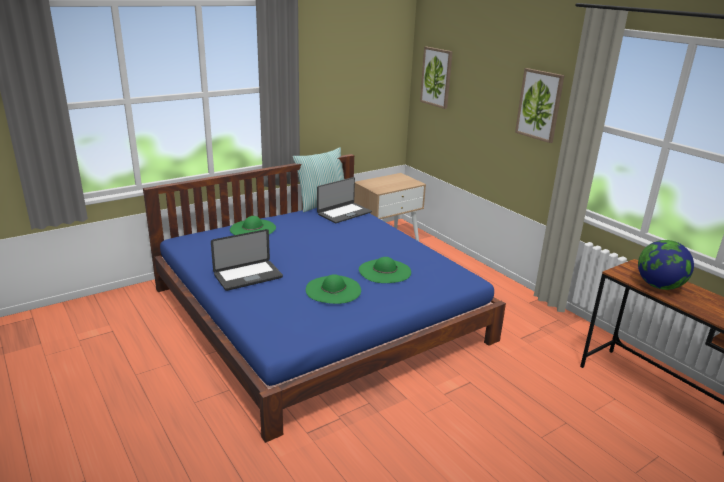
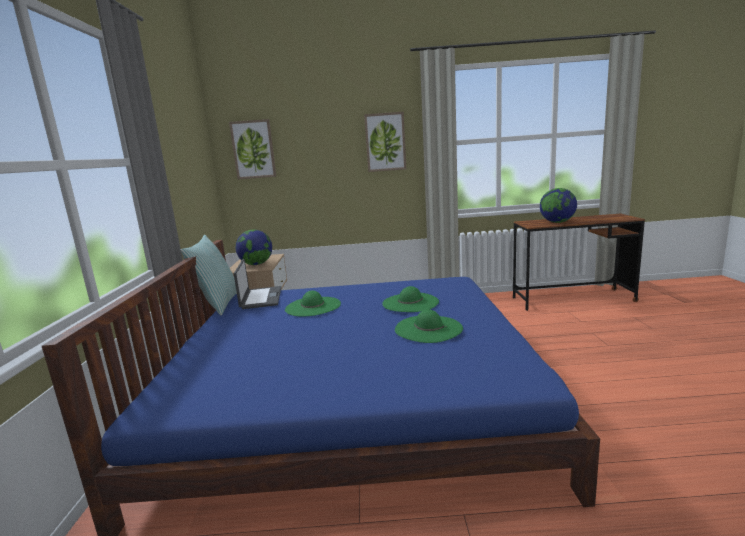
camera: 55 degrees left, 10 degrees down
laptop [211,229,283,291] -> none
green hat [230,216,276,235] -> green hat moved to [285,290,341,316]
none -> globe [235,230,272,265]

